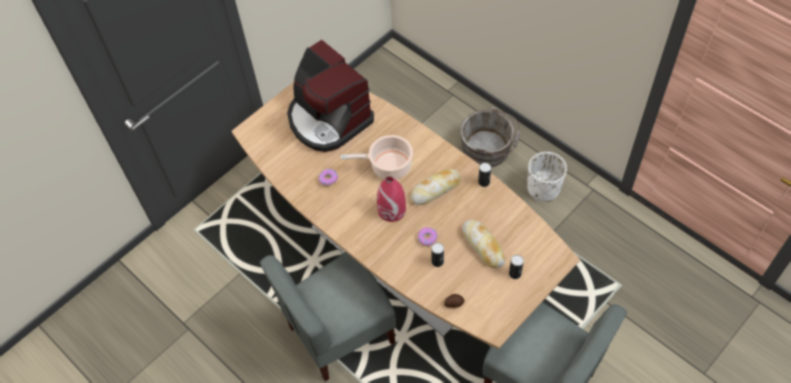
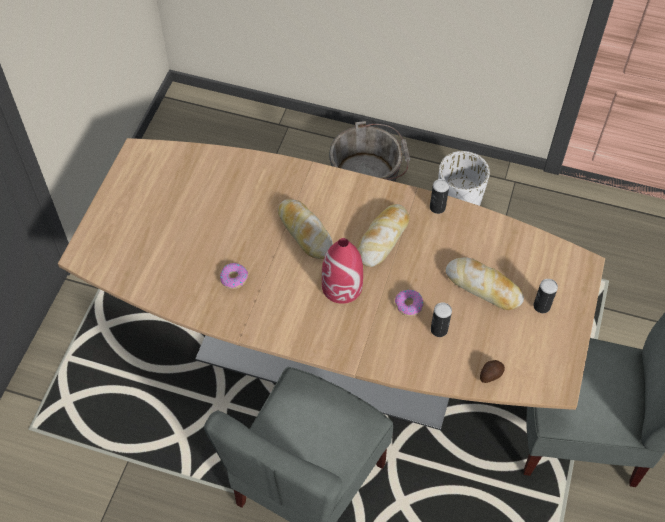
camera: 30 degrees left, 0 degrees up
coffee machine [287,40,374,152] -> none
cooking pot [341,135,413,180] -> bread [278,199,333,259]

